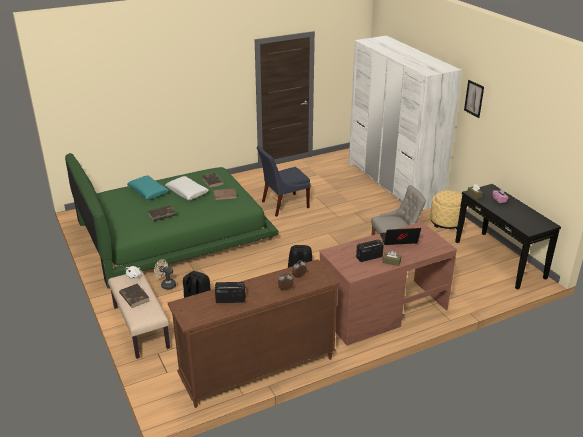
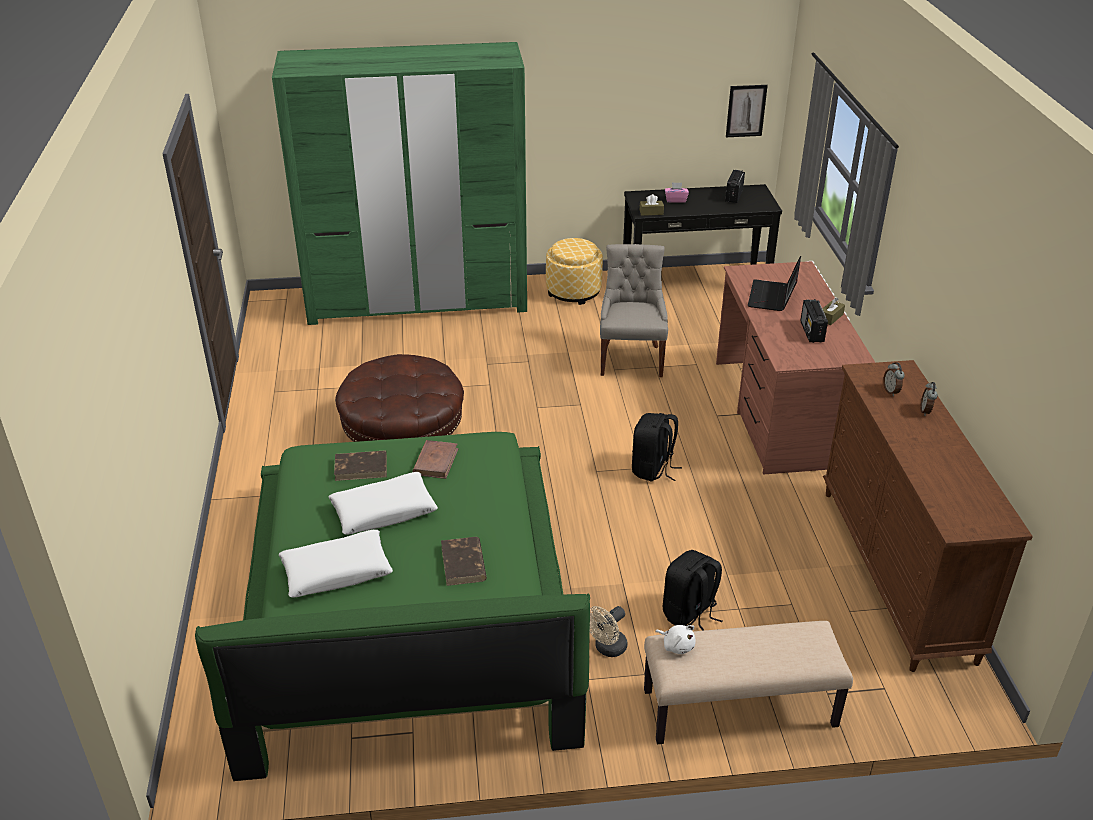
camera: 70 degrees left, 5 degrees up
brown book [119,284,150,308] -> none
turquoise pillow [127,176,169,200] -> white pillow [279,529,393,598]
radio [215,282,245,303] -> radio moved to [725,170,745,203]
blue chair [257,146,311,217] -> brown ottoman [335,354,464,442]
white wardrobe [349,36,462,210] -> green wardrobe [272,42,527,325]
picture [464,80,484,118] -> picture moved to [726,85,768,137]

